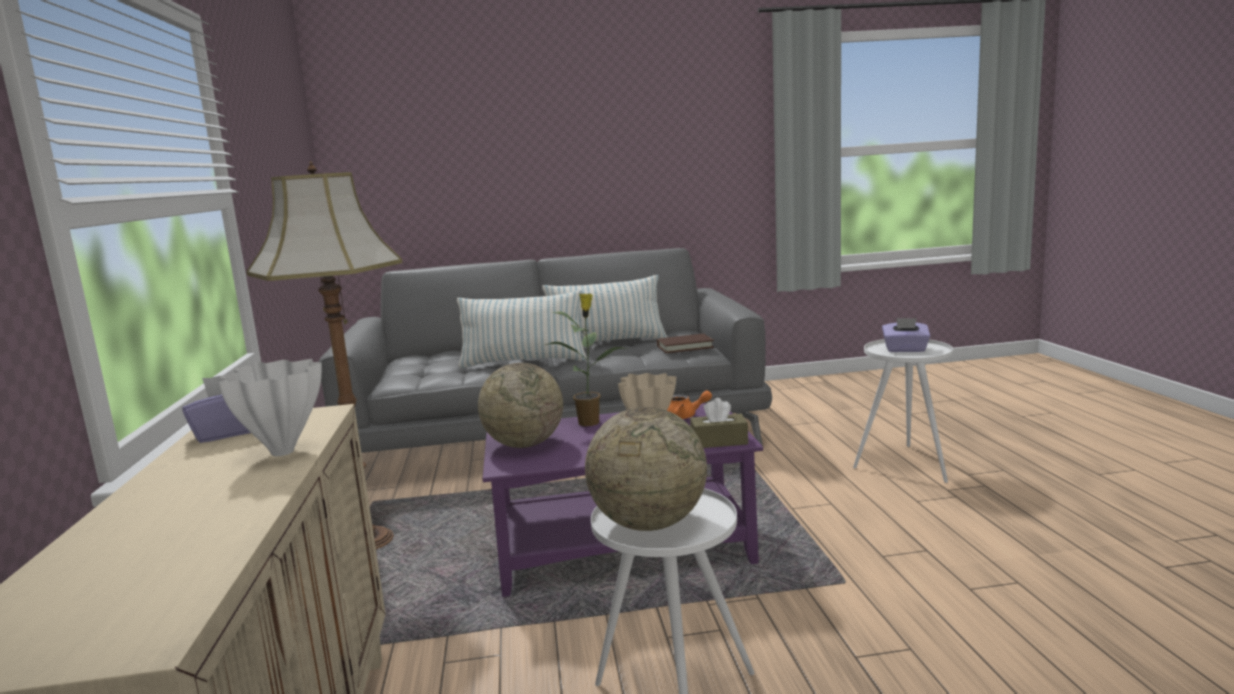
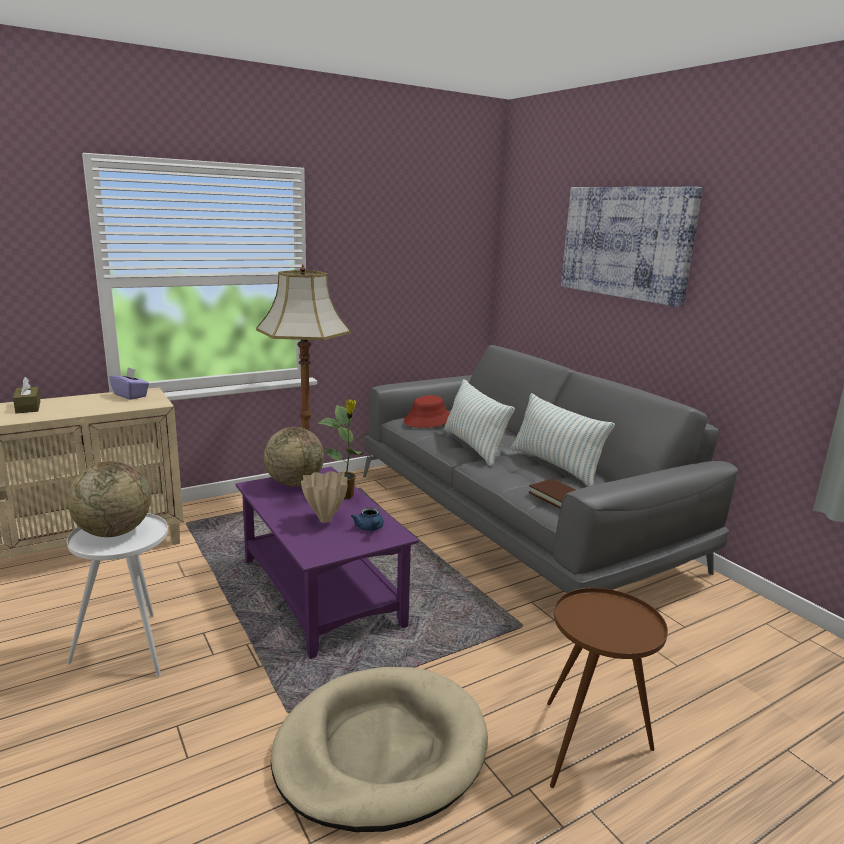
camera: 65 degrees right, 5 degrees up
white vase [218,359,322,456] -> none
orange teapot [667,391,712,419] -> blue teapot [351,507,384,531]
brown tissue box [690,398,748,448] -> brown tissue box moved to [13,377,40,414]
white side table [853,339,953,483] -> brown side table [547,588,668,788]
purple tissue box [882,318,930,352] -> none
none -> beige dog bed [271,667,488,832]
none -> red hat [404,395,450,428]
none -> picture [561,187,703,307]

